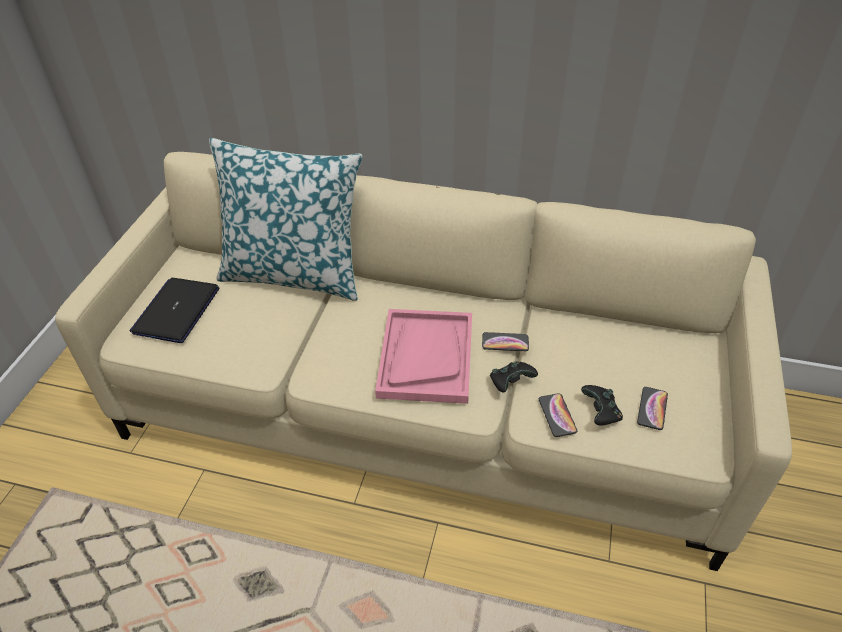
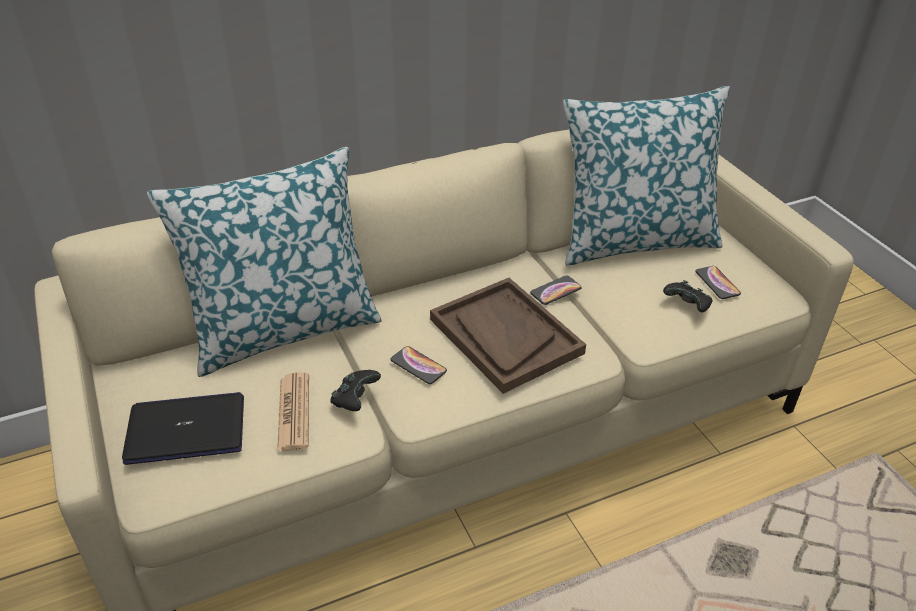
camera: 40 degrees left, 5 degrees down
laptop [129,278,219,343] -> laptop turned 105 degrees clockwise [122,392,244,465]
pink tray [375,309,472,404] -> brown tray [430,278,586,394]
black game controller [490,361,538,393] -> black game controller moved to [330,370,381,411]
phone [539,393,577,437] -> phone moved to [391,346,447,384]
none -> newspaper [277,372,309,451]
none -> pillow [563,86,730,265]

